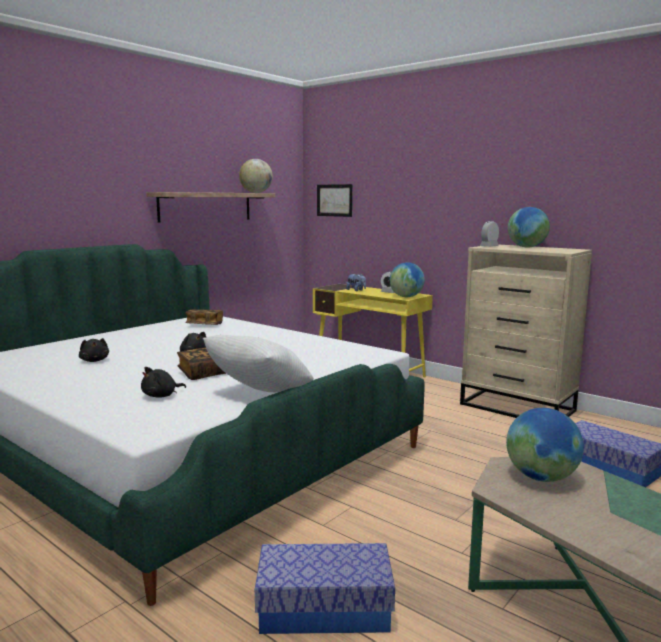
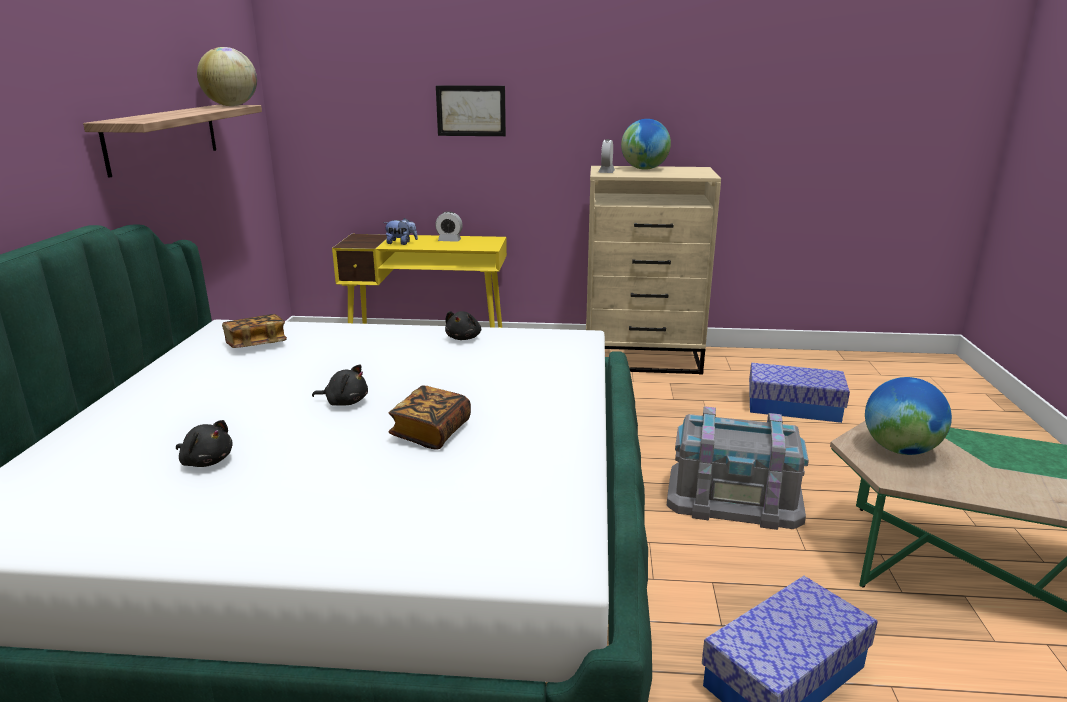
camera: 35 degrees left, 10 degrees up
black plush toy [141,367,186,397] -> black plush toy moved to [445,311,481,340]
white pillow [203,335,314,392] -> none
picture [317,184,352,217] -> picture moved to [436,85,506,136]
globe [390,262,425,297] -> none
none -> grey storage box [667,406,809,530]

